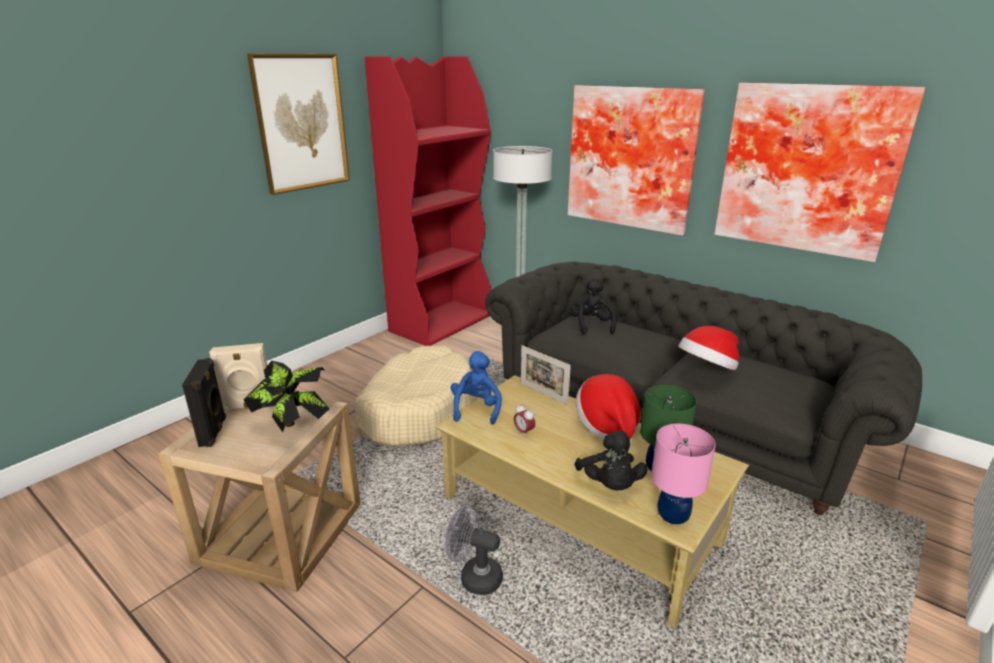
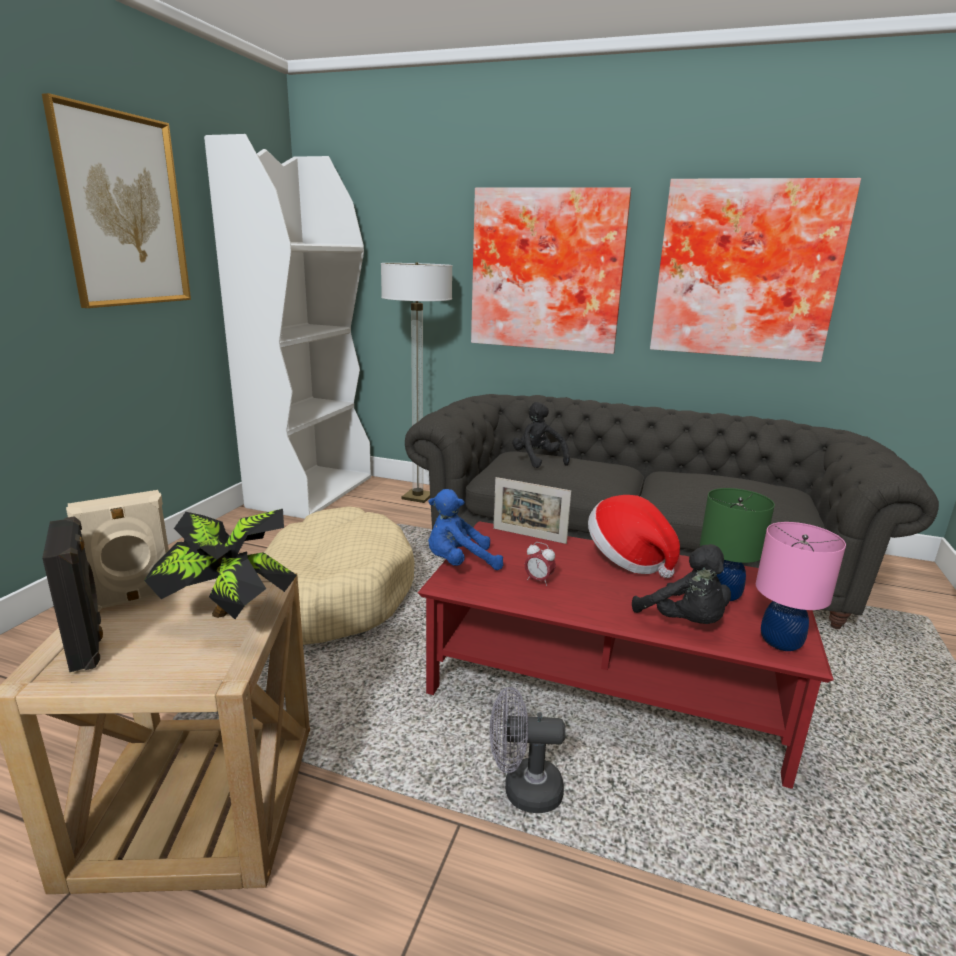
camera: 20 degrees left, 5 degrees down
red bookcase [365,56,491,346] -> white bookcase [204,134,371,519]
beige coffee table [435,375,749,628] -> red coffee table [418,521,834,789]
blue plush toy [451,351,502,425] -> blue plush toy turned 90 degrees counterclockwise [428,489,503,570]
hat [678,326,739,370] -> none

